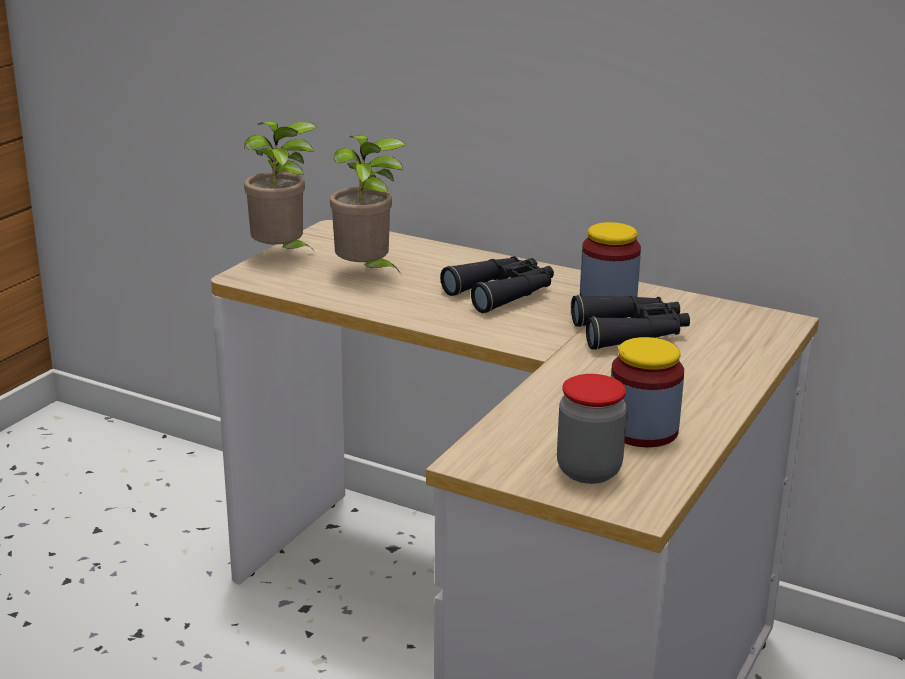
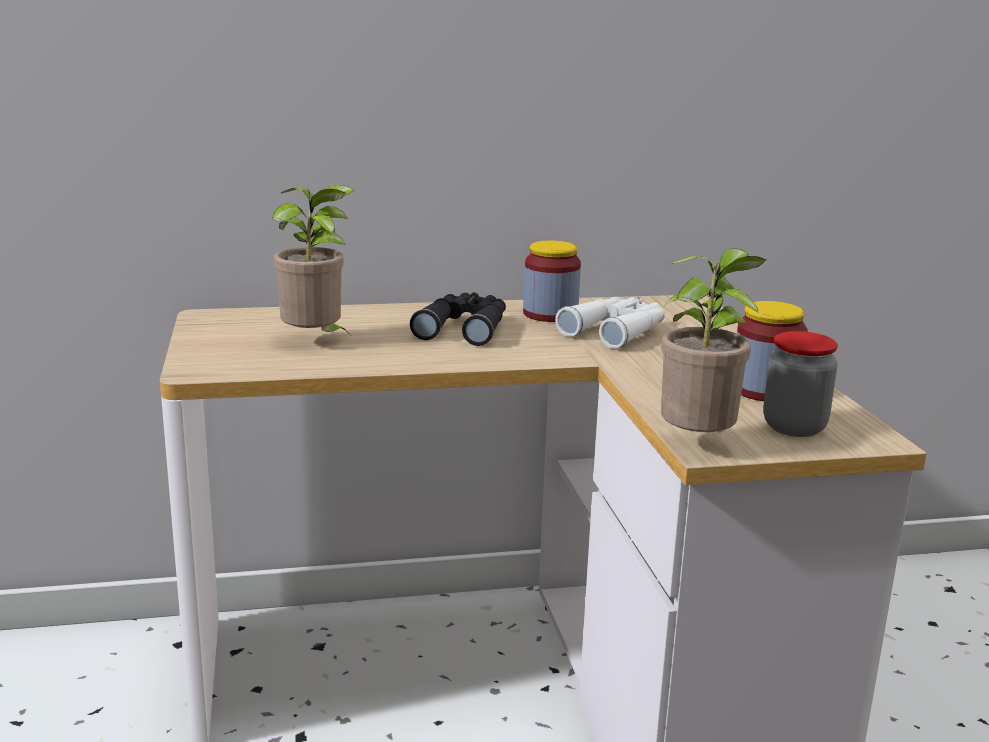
camera: 40 degrees left, 5 degrees down
potted plant [244,122,317,253] -> potted plant moved to [661,248,767,433]
black binoculars [571,295,690,350] -> white binoculars [555,297,665,349]

